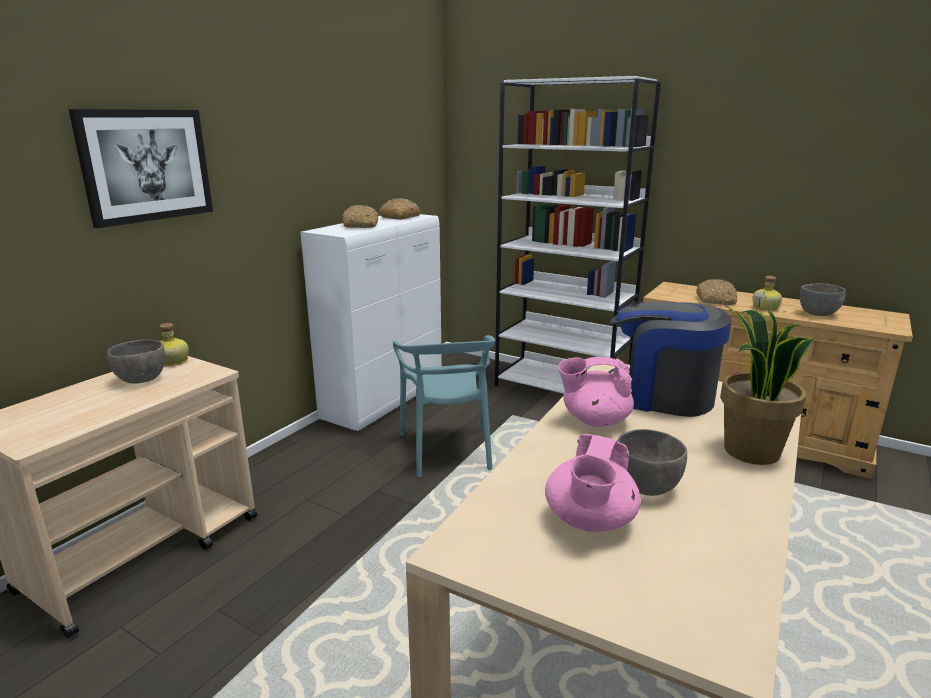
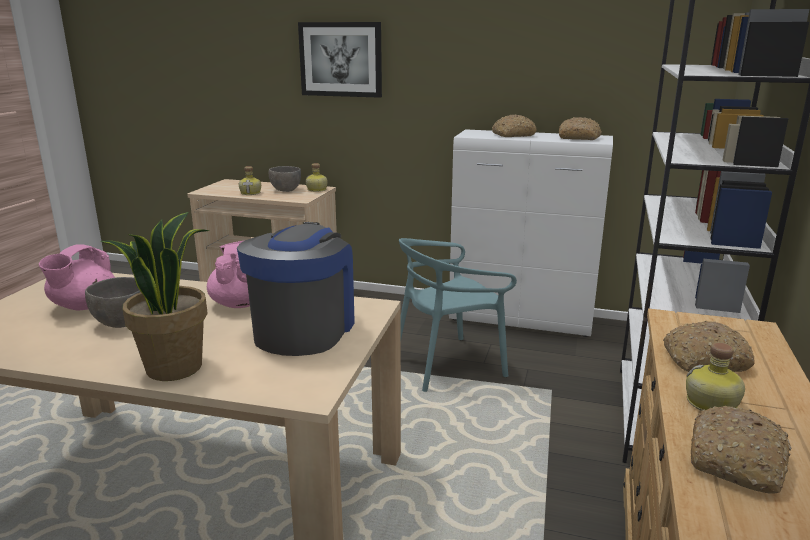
camera: 75 degrees right, 0 degrees up
pink teapot [545,434,640,532] -> pink teapot turned 75 degrees counterclockwise [39,244,115,310]
grey bowl [800,283,846,316] -> bread [691,406,792,494]
none -> bottle [239,166,261,195]

